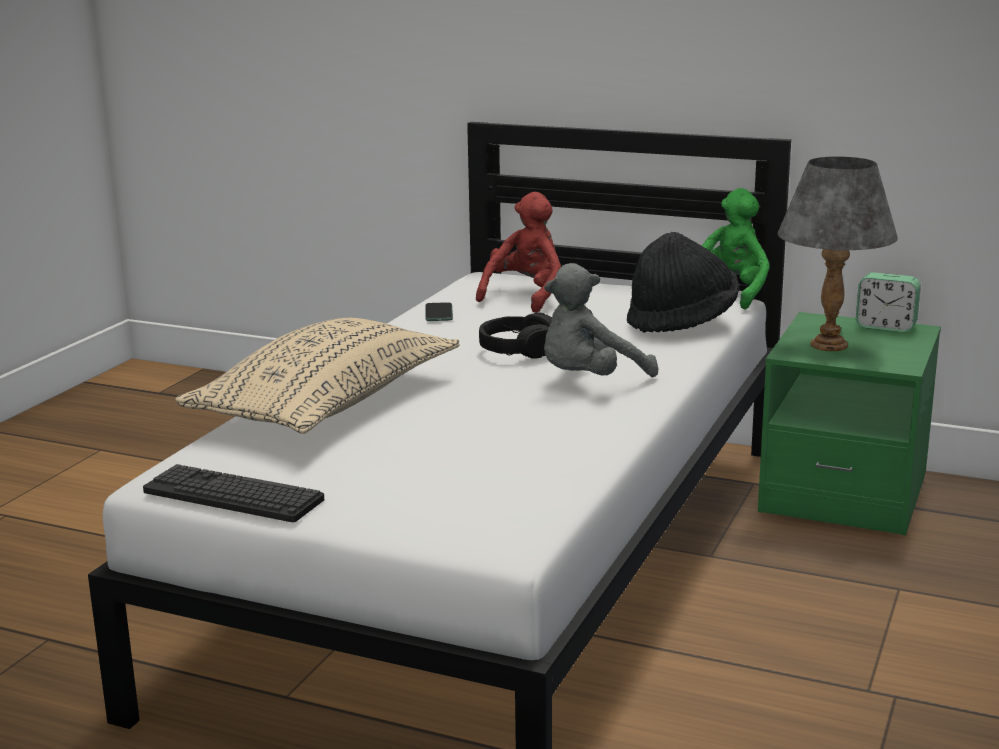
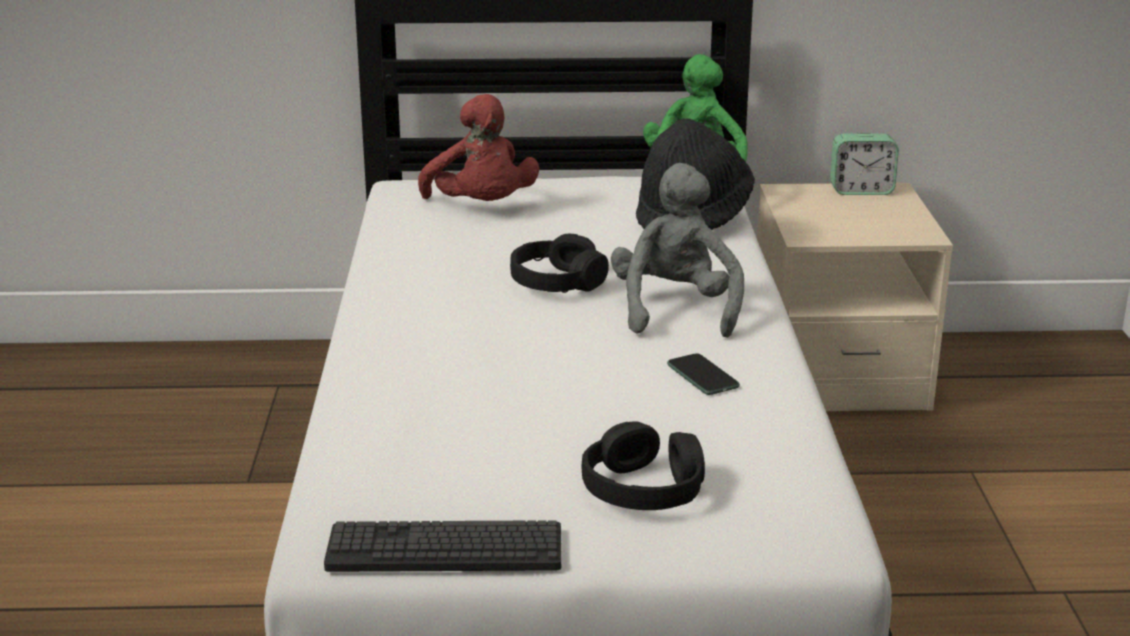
camera: 25 degrees left, 5 degrees up
beige pillow [175,318,459,434] -> none
phone [426,302,453,321] -> phone moved to [667,353,740,395]
red plush toy [476,192,561,313] -> red plush toy turned 150 degrees clockwise [418,94,540,201]
grey plush toy [544,263,658,377] -> grey plush toy turned 150 degrees clockwise [611,163,744,338]
green nightstand [758,312,941,536] -> beige nightstand [757,183,953,411]
grey table lamp [777,156,898,351] -> none
none -> black headphones [581,421,705,510]

